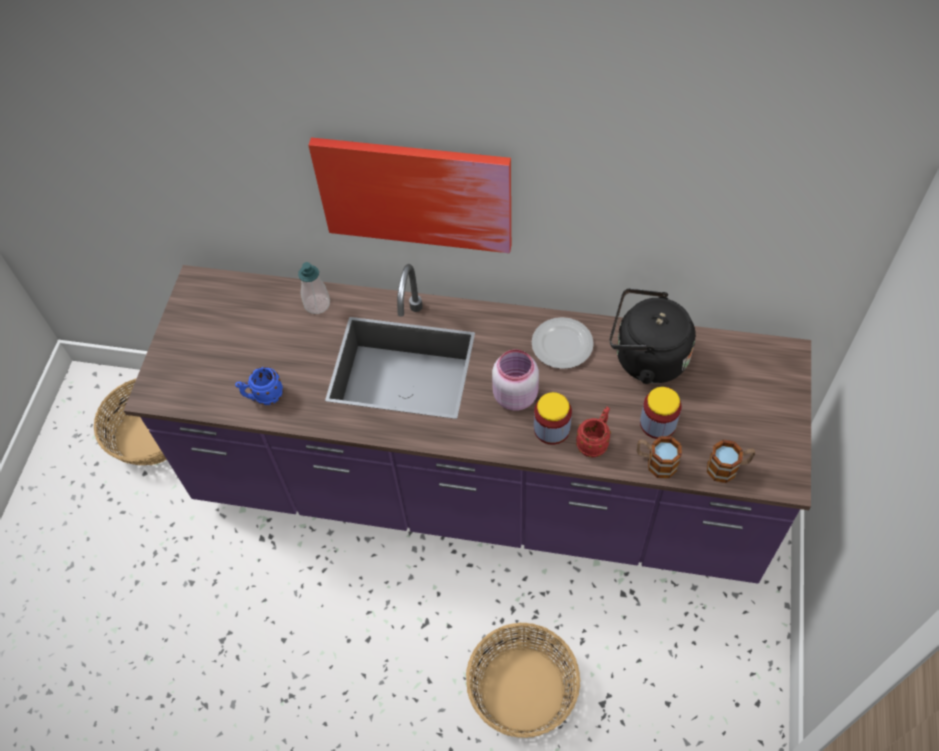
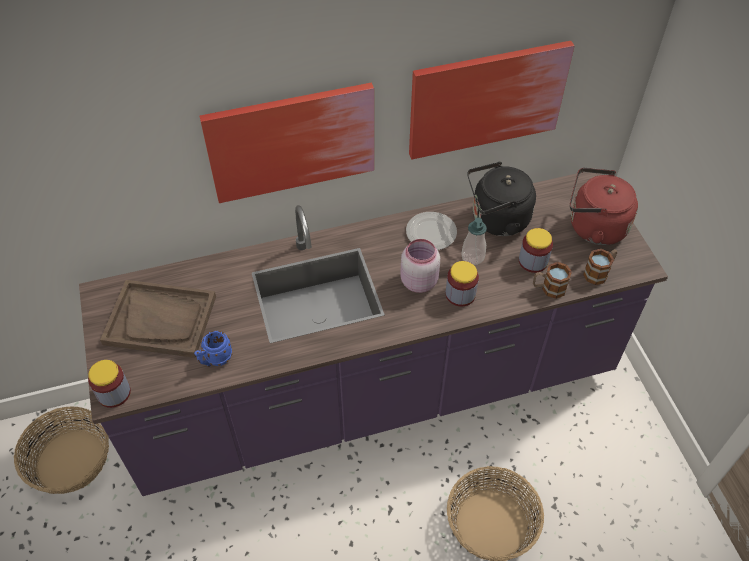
camera: 30 degrees left, 5 degrees down
soap dispenser [298,262,330,314] -> soap dispenser moved to [461,218,487,265]
red mug [576,407,611,457] -> none
none -> jar [88,360,131,408]
none -> brown tray [100,280,216,358]
none -> picture [409,41,574,160]
none -> red kettle [570,168,638,245]

